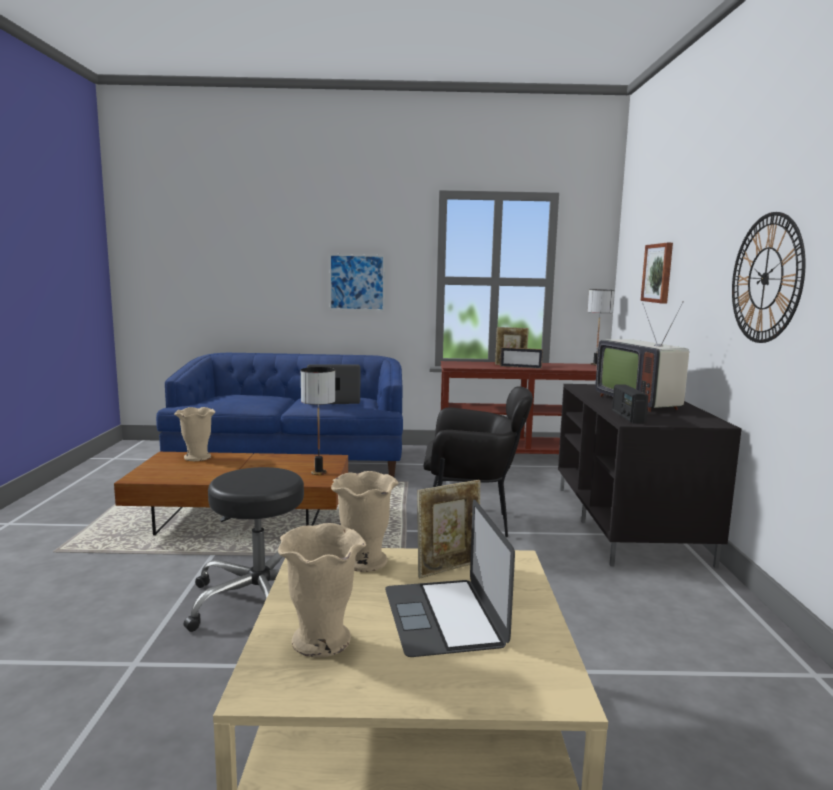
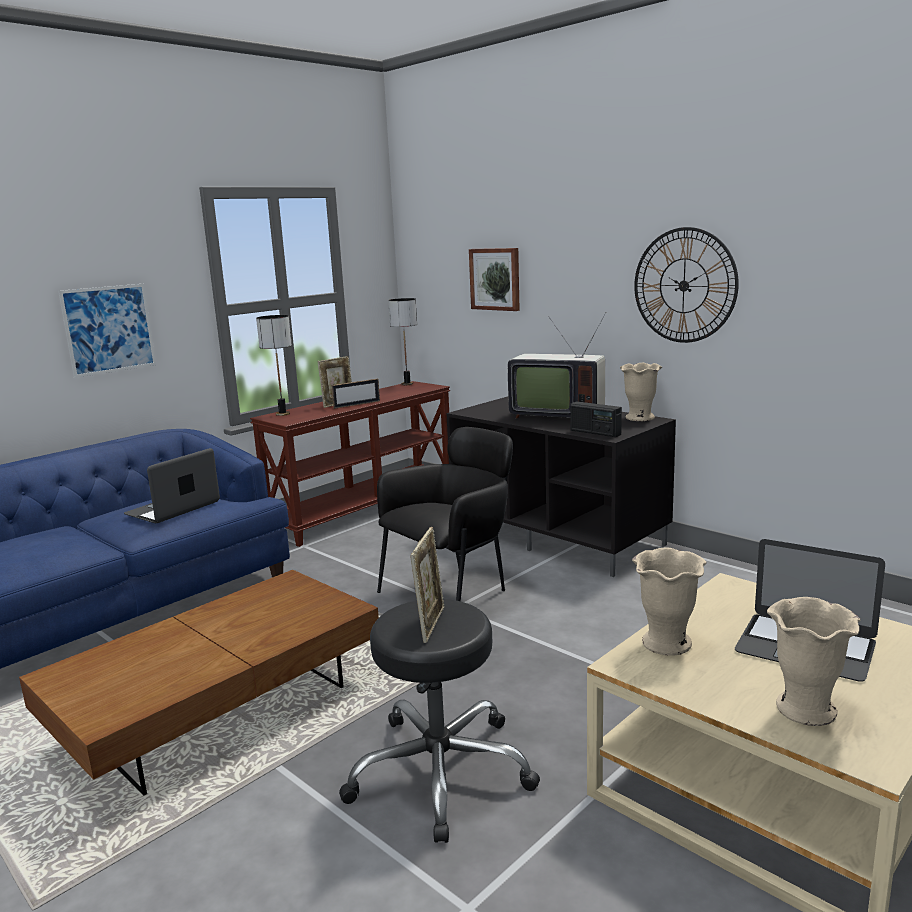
camera: 45 degrees left, 5 degrees up
beige vase [174,407,215,461] -> beige vase moved to [620,363,662,421]
table lamp [301,367,335,475] -> table lamp moved to [256,315,292,416]
picture frame [417,480,480,578] -> picture frame moved to [410,527,444,643]

